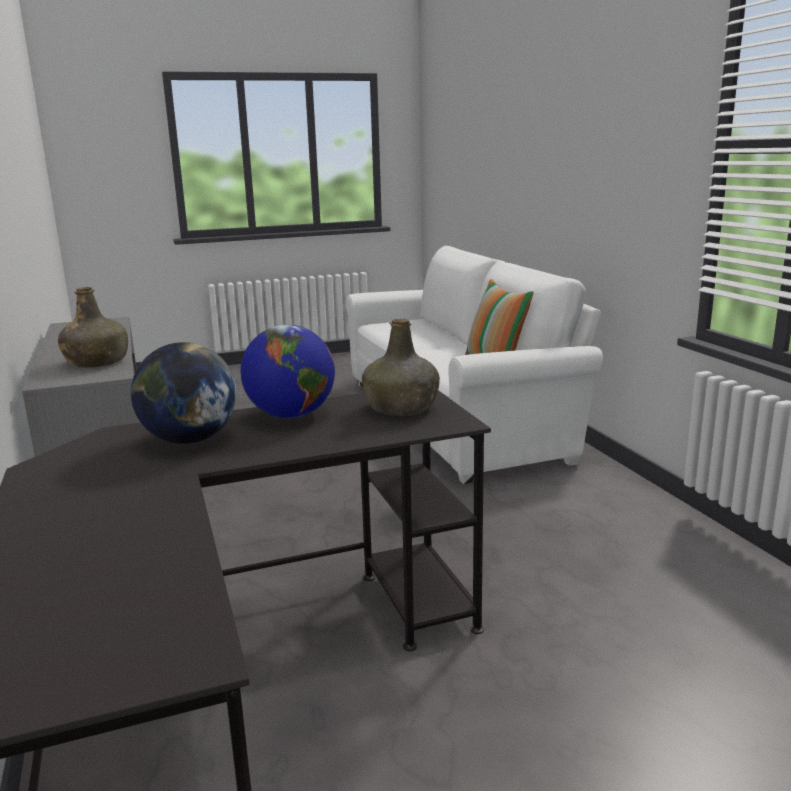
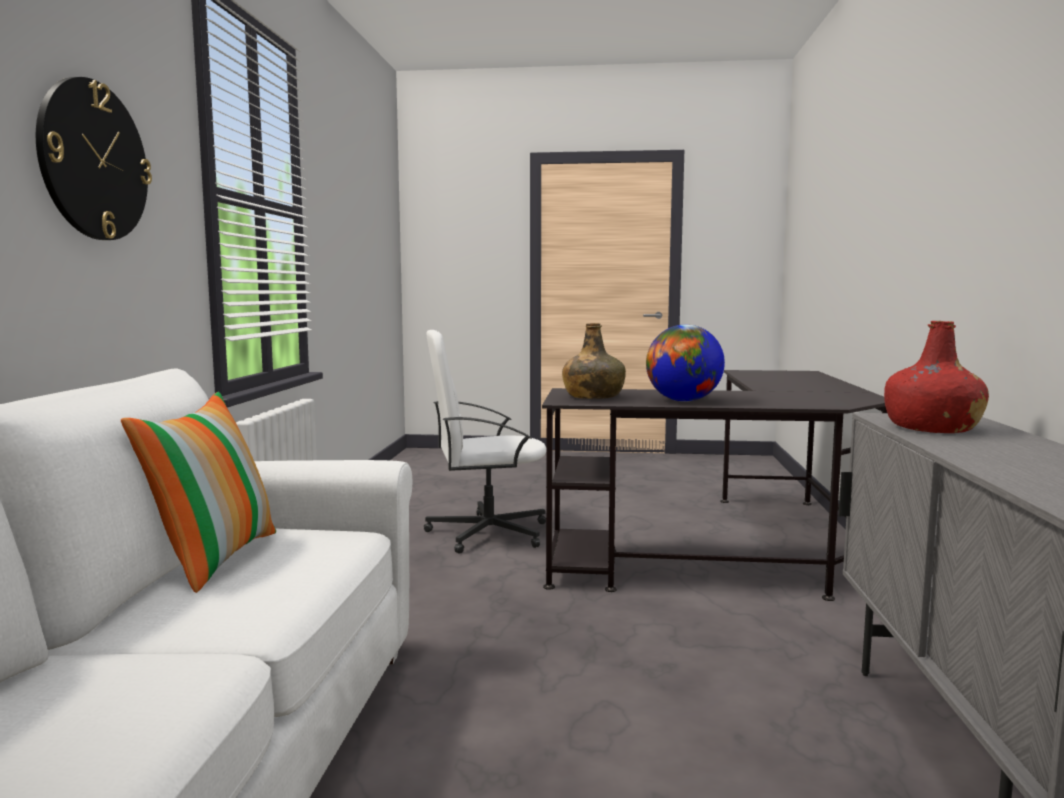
camera: 155 degrees left, 10 degrees down
green bottle [58,287,128,368] -> red bottle [884,321,989,433]
globe [131,342,236,444] -> none
none -> wall clock [36,77,152,240]
none -> white office chair [424,330,547,554]

